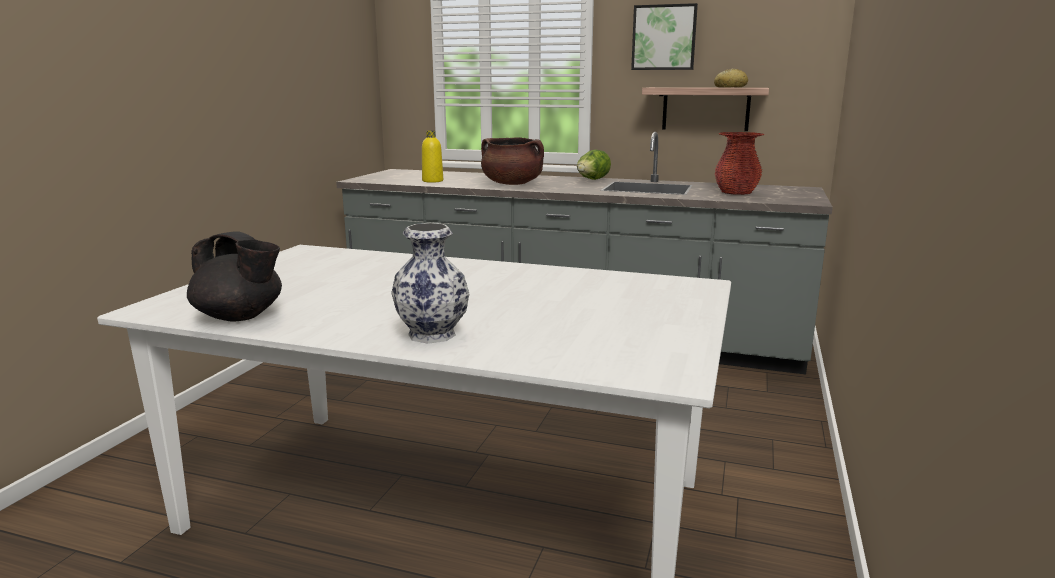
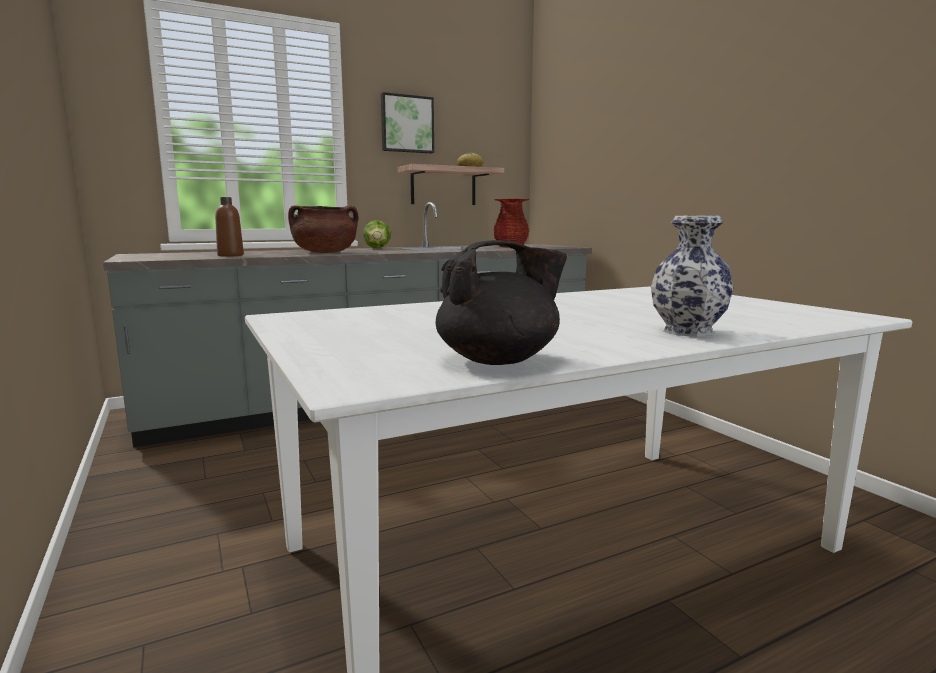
camera: 45 degrees left, 5 degrees down
yellow bottle [422,131,443,183] -> brown bottle [215,197,244,257]

